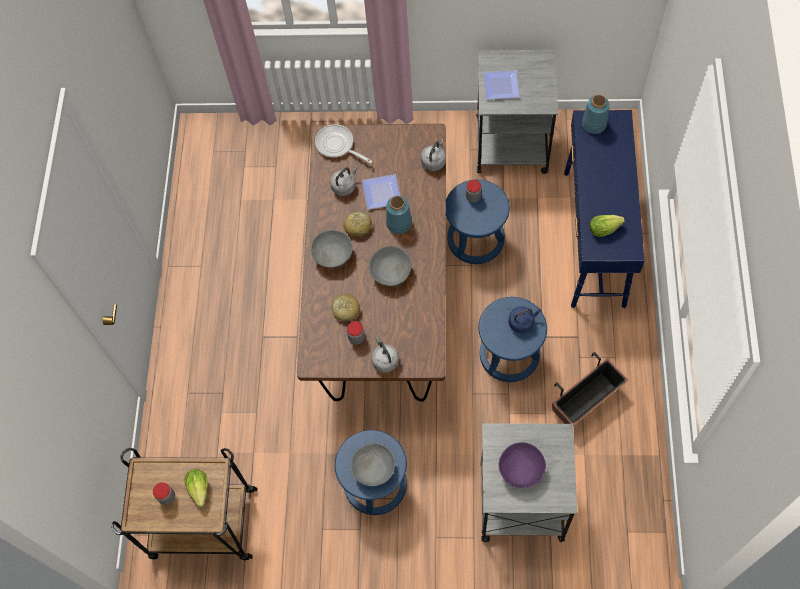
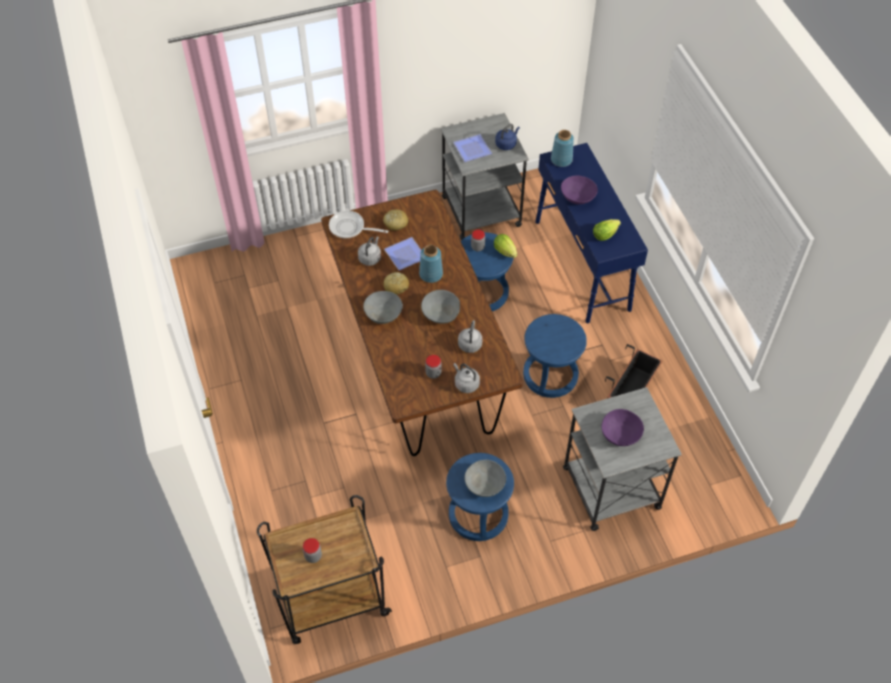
camera: 25 degrees left, 10 degrees down
lettuce [184,469,208,507] -> lettuce moved to [494,234,517,258]
bread [332,294,360,321] -> bread moved to [383,209,408,231]
grey kettle [421,139,446,171] -> grey kettle moved to [458,320,482,353]
blue kettle [509,306,541,333] -> blue kettle moved to [495,124,520,150]
none -> purple bowl [561,175,598,204]

